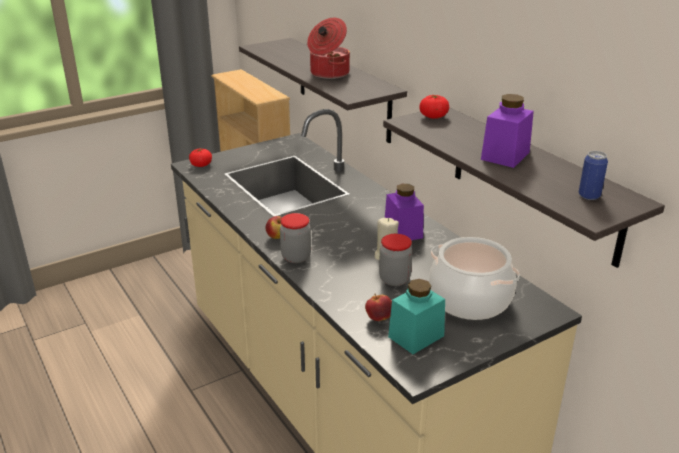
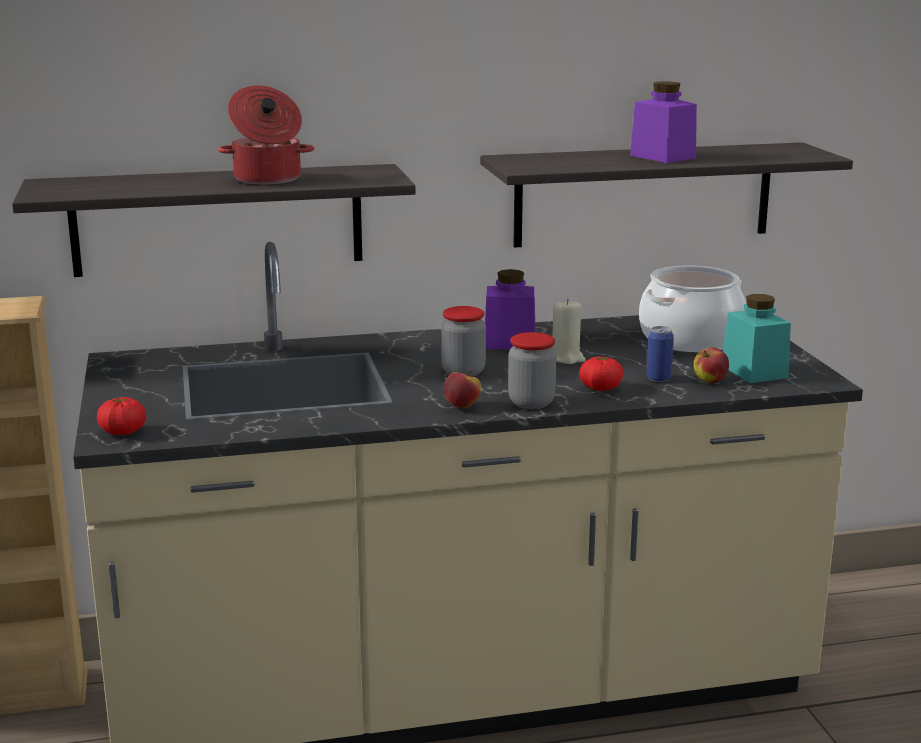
camera: 70 degrees left, 10 degrees down
jar [379,234,412,286] -> jar moved to [441,306,486,377]
tomato [420,95,449,119] -> tomato moved to [580,356,624,391]
can [579,151,608,200] -> can moved to [646,326,674,382]

